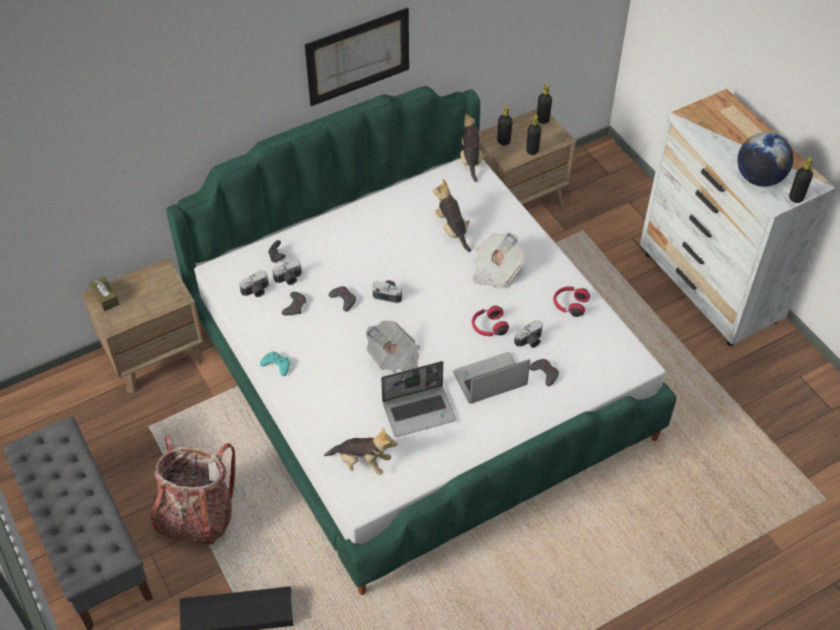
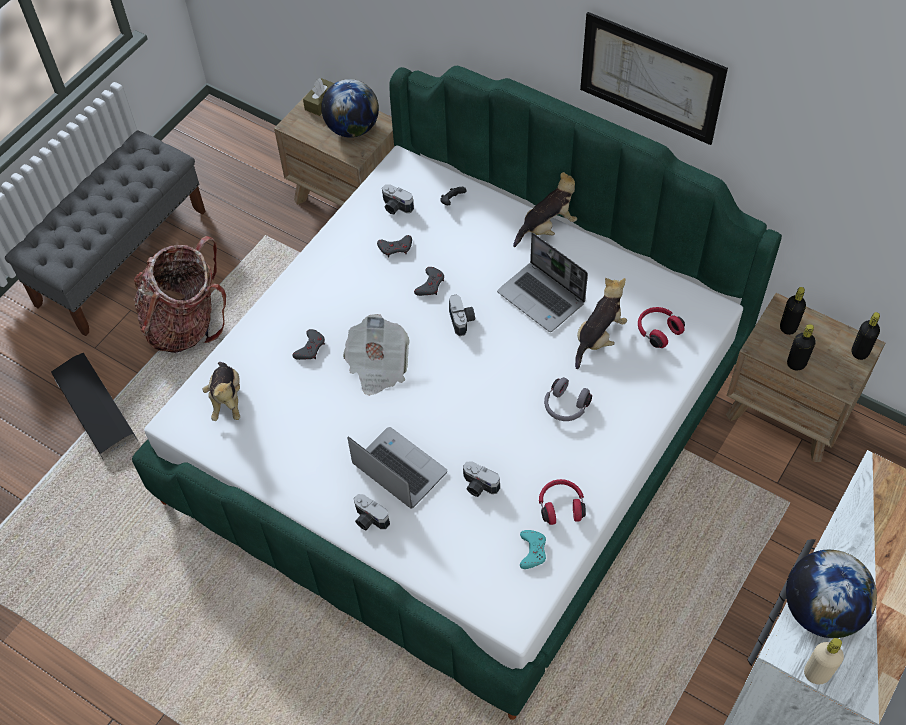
camera: 65 degrees right, 5 degrees up
turquoise game controller [260,352,290,376] -> turquoise game controller moved to [520,530,546,569]
camera [272,259,302,285] -> camera moved to [354,494,390,531]
laptop [381,361,456,437] -> laptop moved to [497,232,588,332]
plush toy [460,114,487,182] -> plush toy moved to [513,172,577,247]
red headphones [472,306,509,336] -> red headphones moved to [638,307,685,348]
newspaper [473,232,526,288] -> grey headphones [544,377,592,421]
grey game controller [529,359,559,386] -> grey game controller moved to [292,329,325,360]
black bottle [789,157,813,203] -> beige bottle [804,638,844,684]
none -> globe [321,79,379,138]

